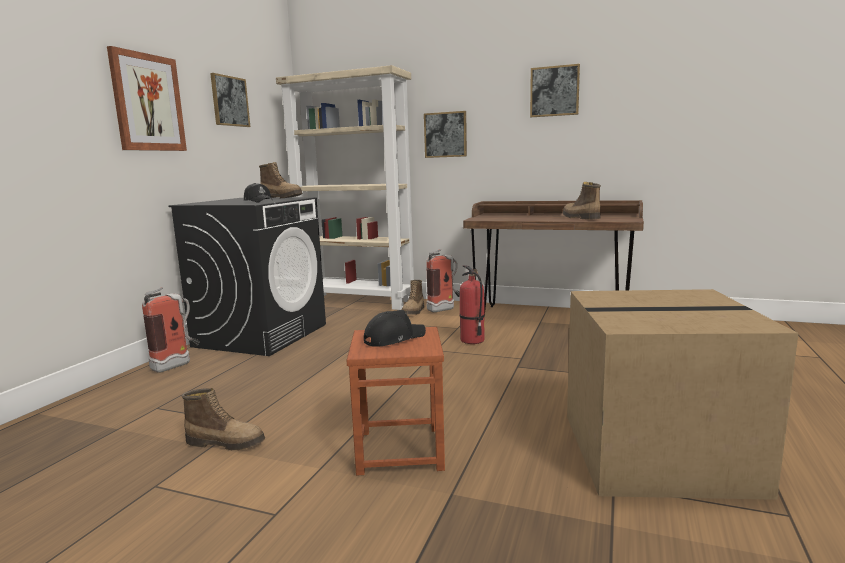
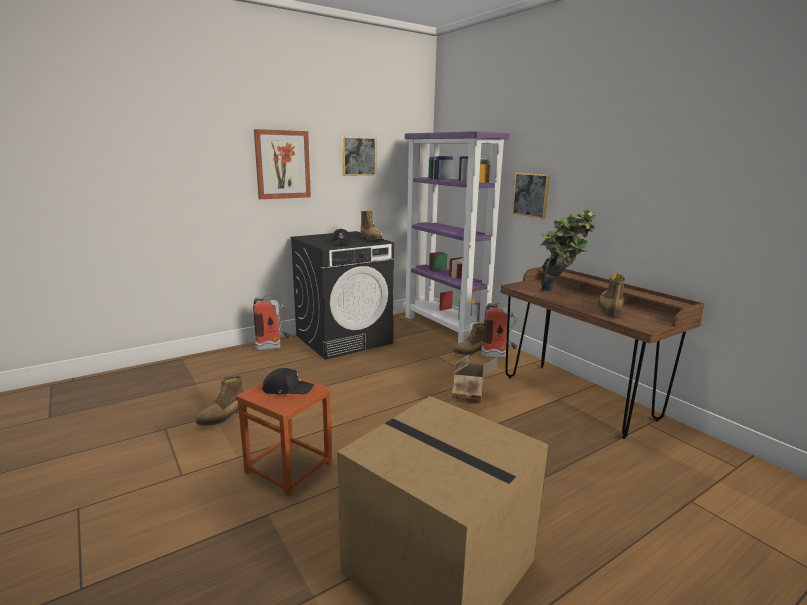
camera: 35 degrees right, 5 degrees up
boot [182,388,265,450] -> boot turned 75 degrees clockwise [196,375,243,425]
beige bookcase [276,65,414,310] -> purple bookcase [404,131,509,344]
fire extinguisher [459,265,485,344] -> cardboard box [451,354,498,404]
picture [530,64,580,117] -> none
none -> potted plant [539,210,595,292]

